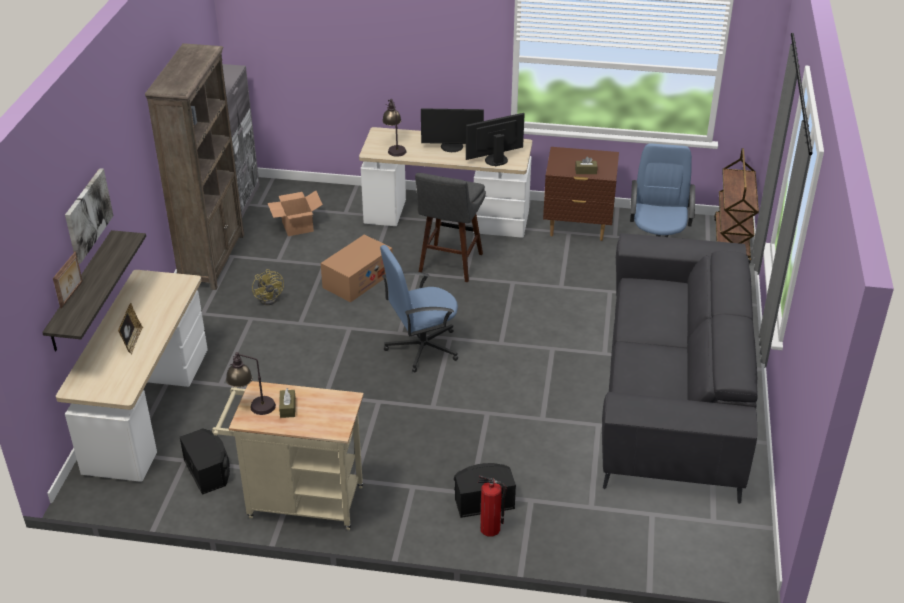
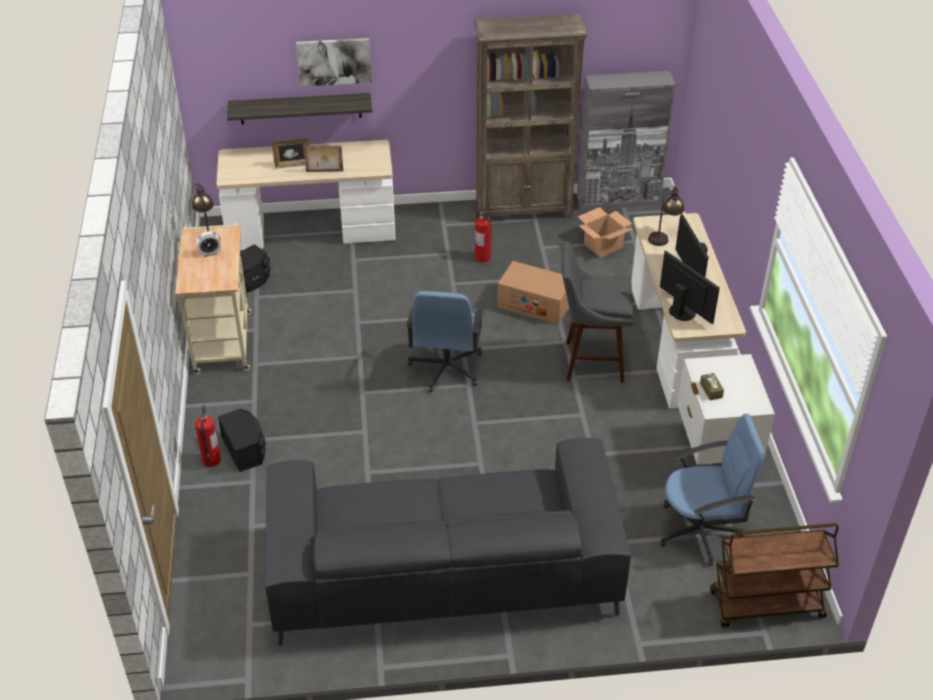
camera: 75 degrees right, 5 degrees up
picture frame [53,252,83,309] -> picture frame moved to [304,146,343,172]
yellow fan [252,269,284,305] -> fire extinguisher [475,211,491,263]
brown tissue box [279,388,296,418] -> alarm clock [196,231,221,257]
blue office chair [380,245,458,372] -> blue office chair turned 135 degrees counterclockwise [407,291,484,392]
brown nightstand [543,147,619,241] -> white nightstand [677,354,775,465]

